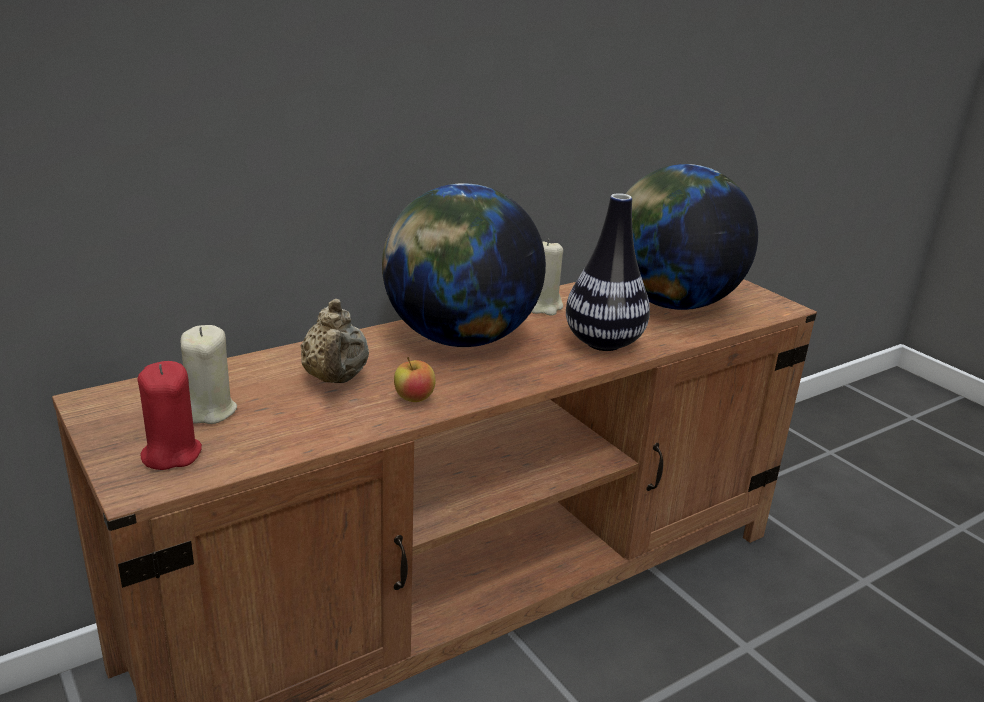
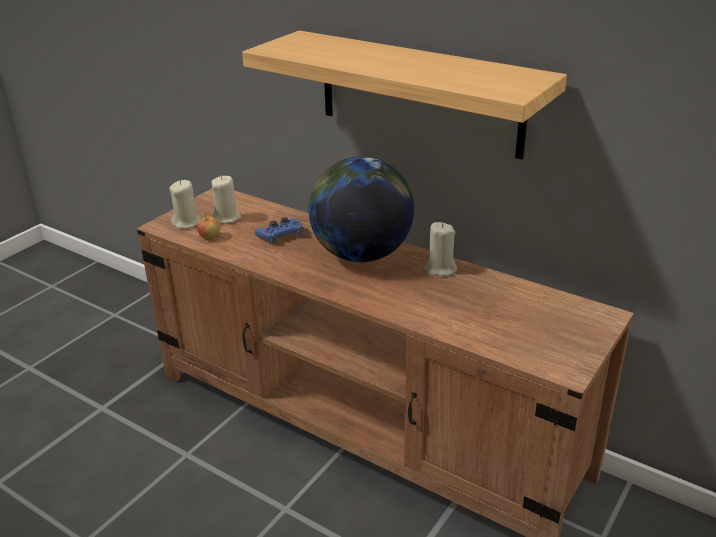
camera: 70 degrees right, 5 degrees up
red candle [137,361,202,470] -> beige candle [169,180,201,229]
beige teapot [300,299,369,383] -> blue game controller [255,217,303,245]
apple [394,357,436,402] -> apple moved to [197,213,220,239]
vase [566,193,650,351] -> none
globe [625,164,758,310] -> none
none -> shelf [242,30,567,159]

